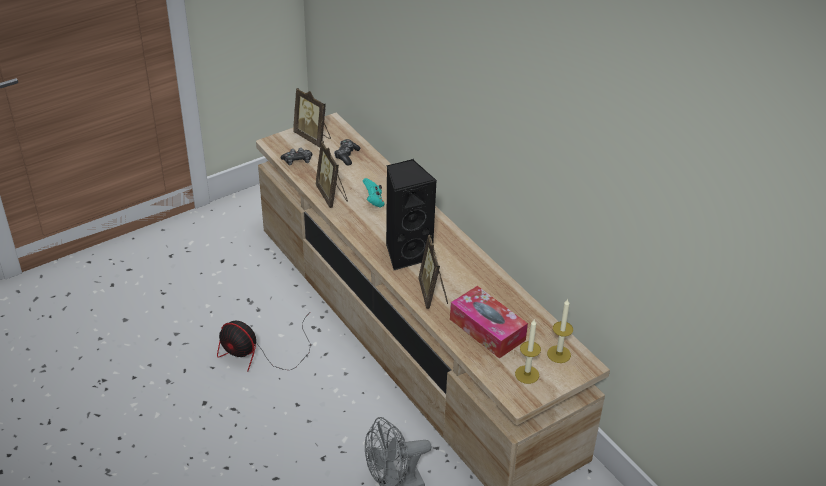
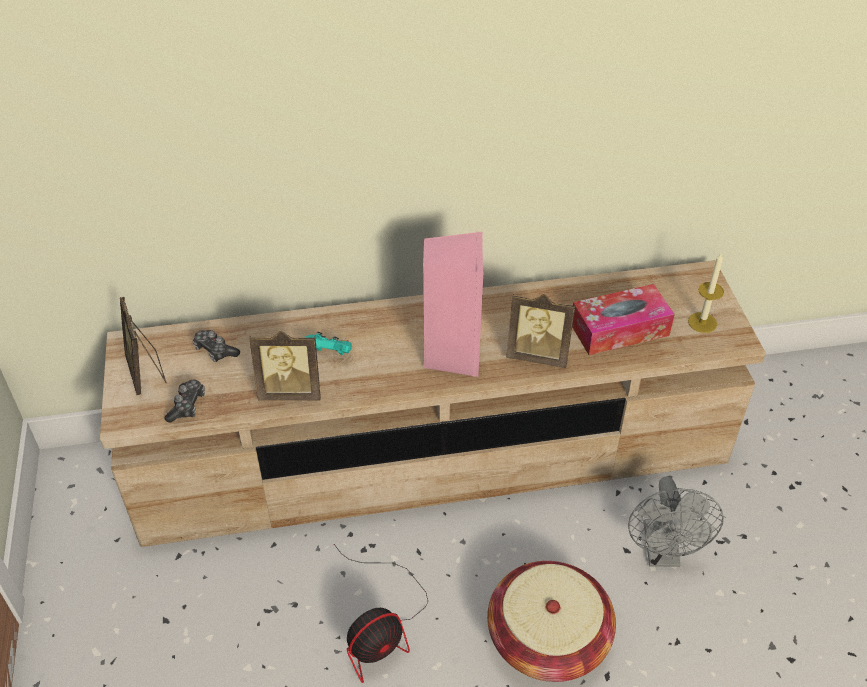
camera: 65 degrees left, 5 degrees up
picture frame [293,88,331,147] -> picture frame turned 90 degrees clockwise [120,297,167,395]
black speaker [386,159,437,270] -> pink speaker [423,232,483,377]
candle [547,299,573,363] -> none
none -> basket [487,561,616,682]

